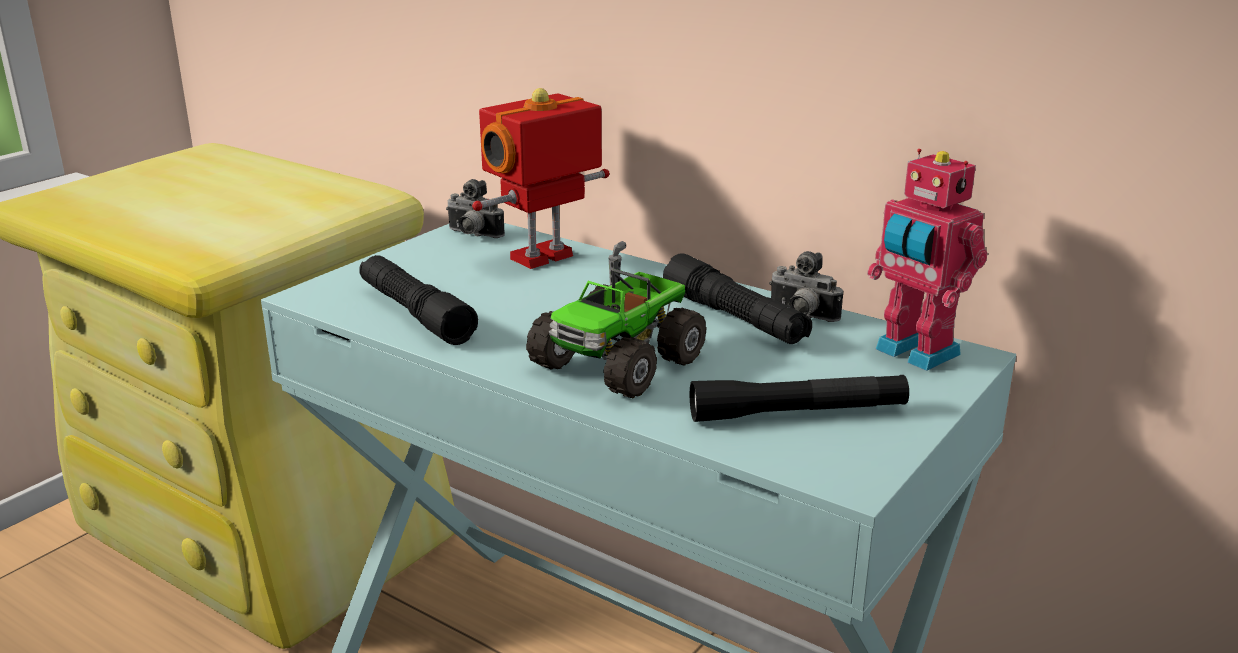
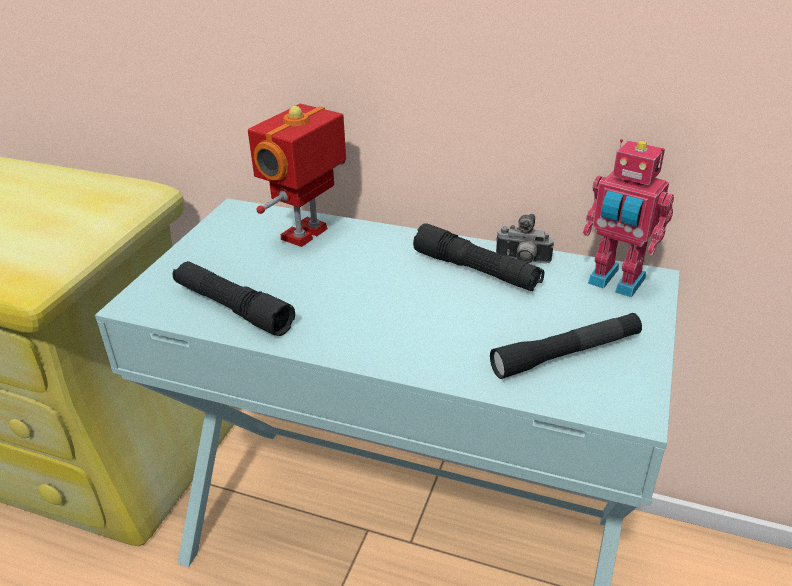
camera: 15 degrees left, 10 degrees up
camera [446,179,505,238] -> none
toy truck [526,241,707,399] -> none

